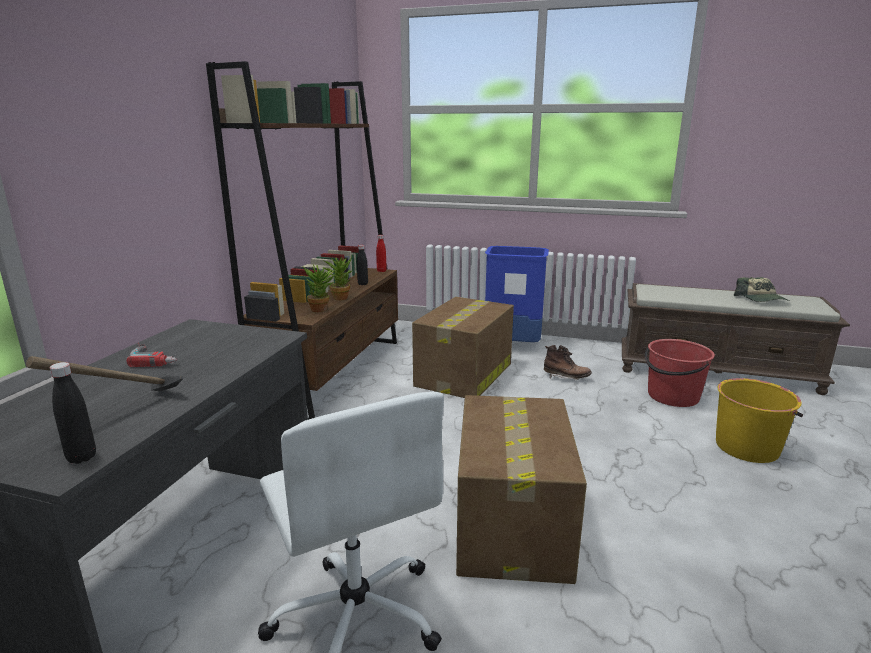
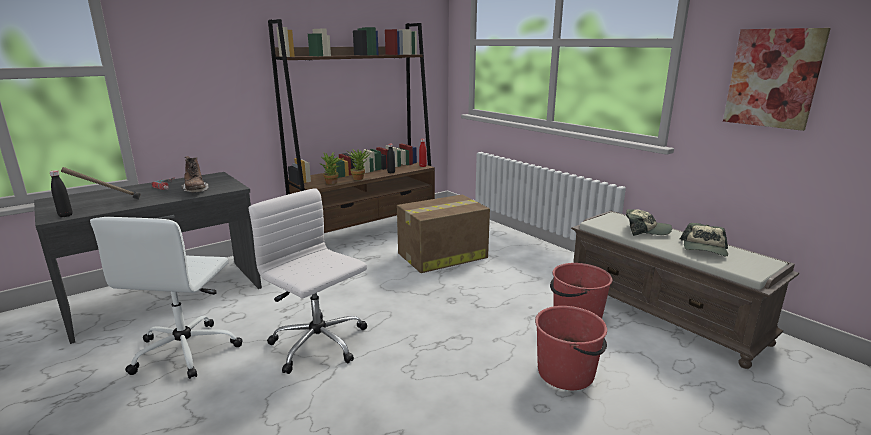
camera: 35 degrees right, 0 degrees up
cardboard box [456,395,587,584] -> white office chair [249,188,367,374]
blue trash can [485,246,549,342] -> none
brown boot [544,345,592,380] -> brown boot moved to [181,156,209,193]
yellow bucket [716,378,803,463] -> red bucket [535,306,607,390]
none -> cap [626,209,672,236]
none -> picture [723,28,831,131]

